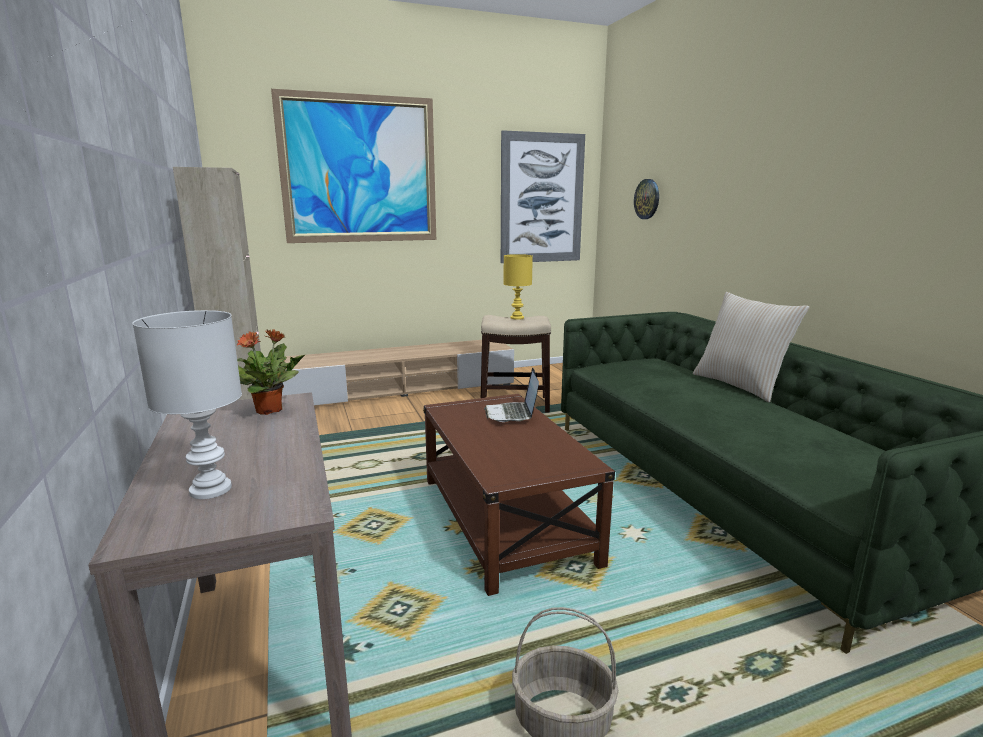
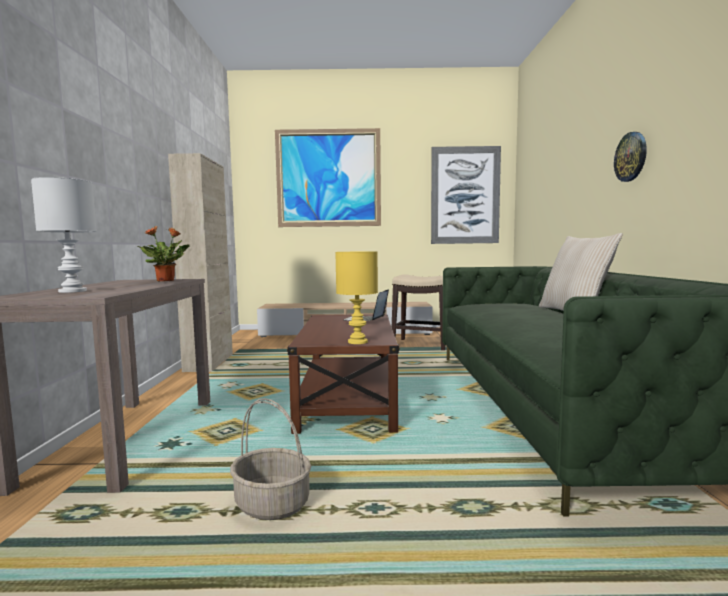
camera: 20 degrees right, 10 degrees down
yellow table lamp [504,254,533,320] -> yellow table lamp moved to [335,251,378,344]
wall clock [634,179,659,219] -> wall clock moved to [614,132,647,182]

